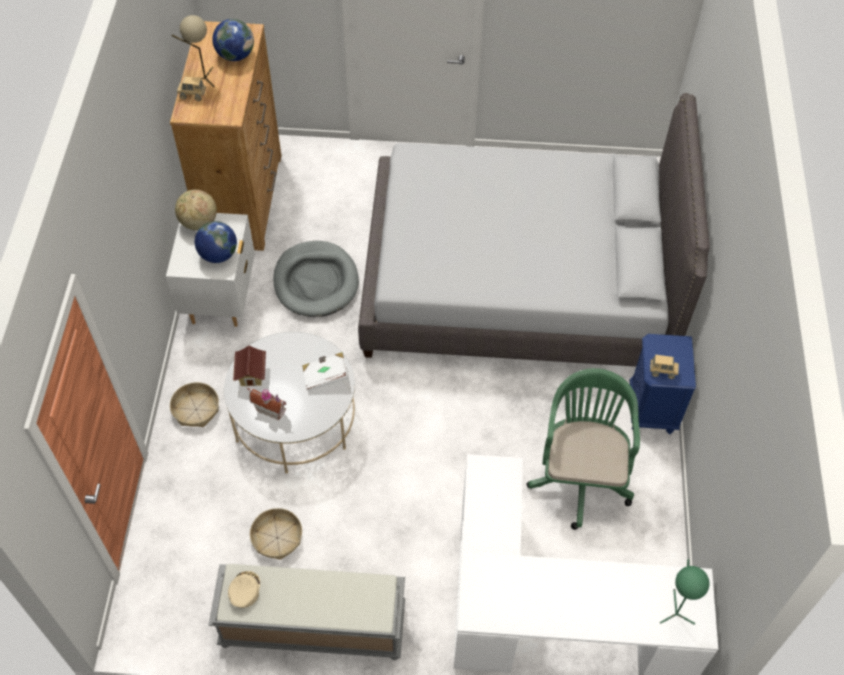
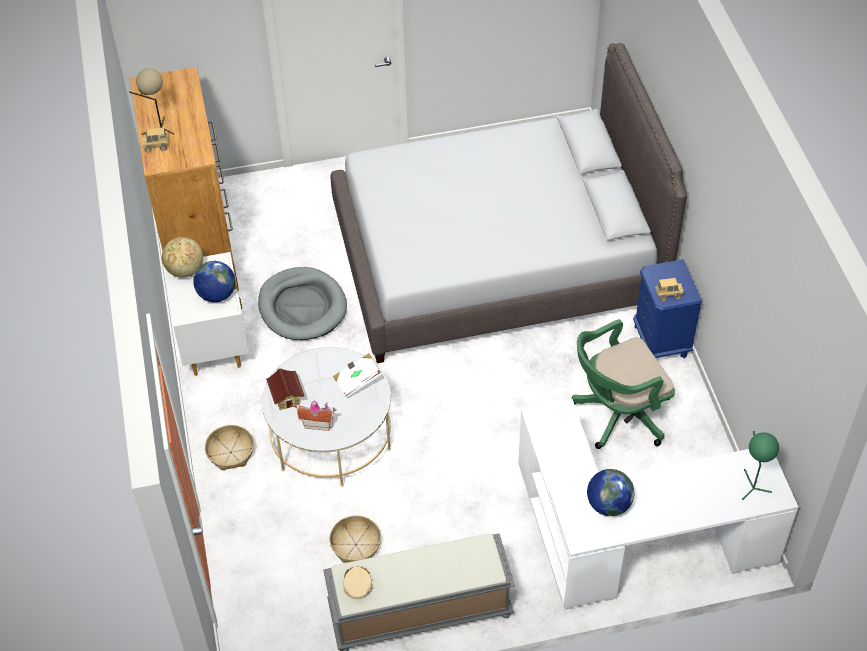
camera: 15 degrees left, 5 degrees down
globe [212,19,254,61] -> globe moved to [587,469,634,516]
green office chair [526,368,640,530] -> green office chair turned 105 degrees counterclockwise [572,319,675,449]

